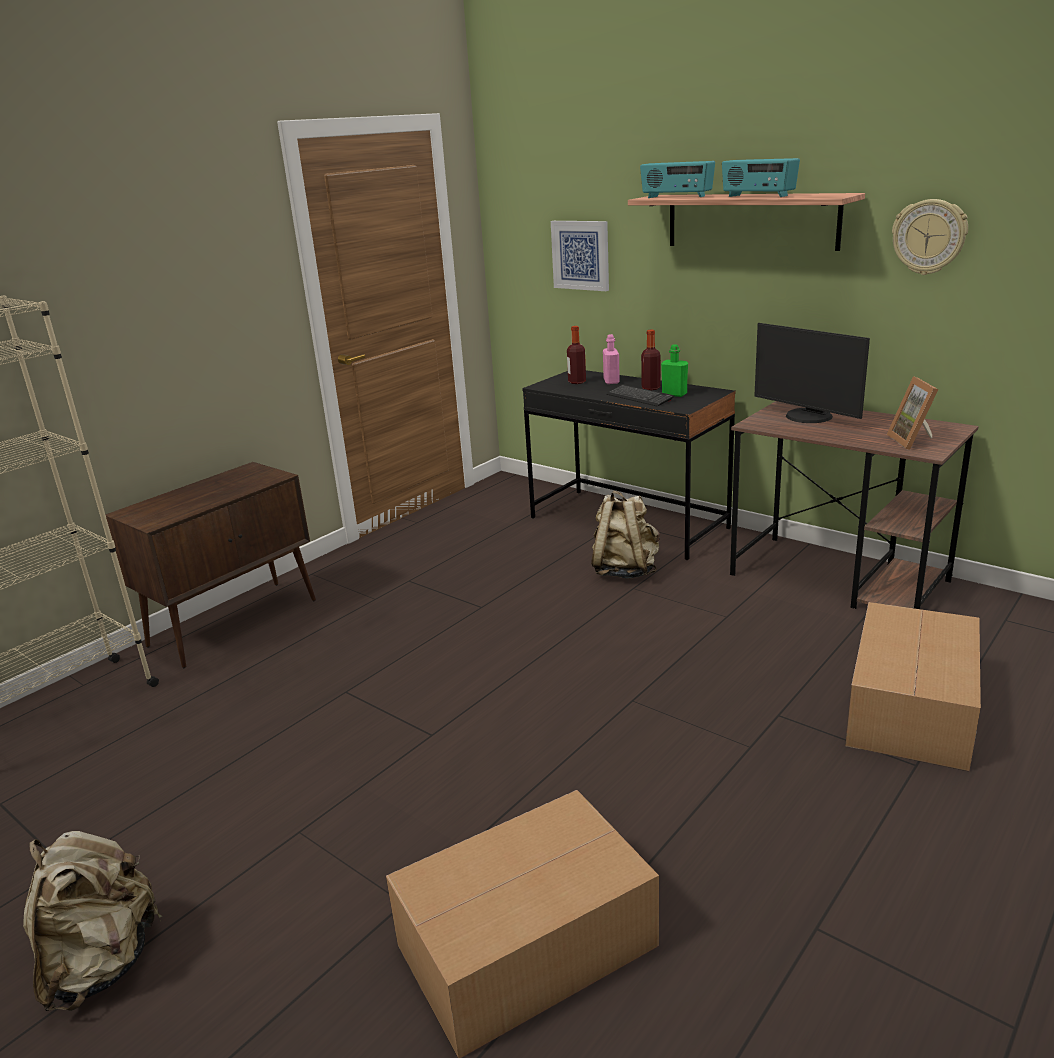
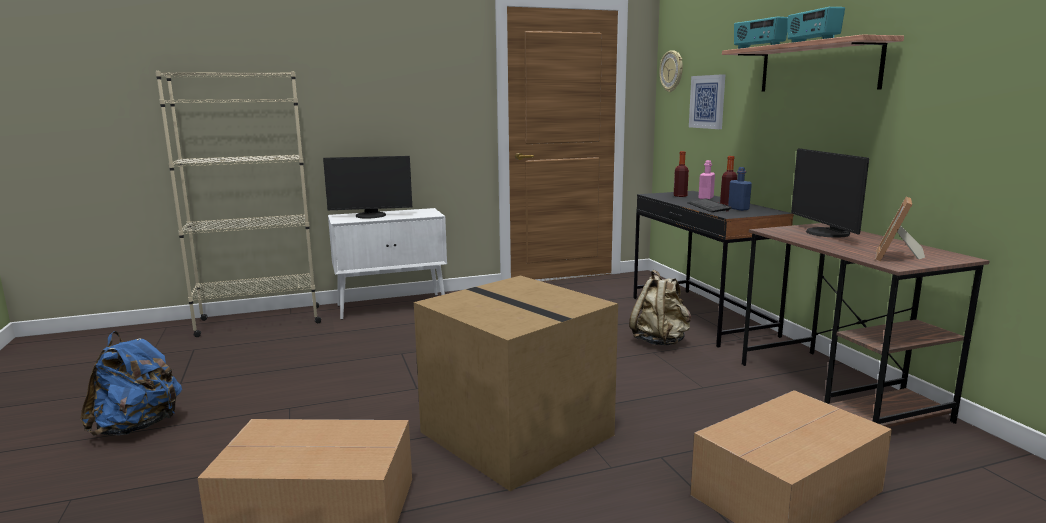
camera: 30 degrees right, 10 degrees down
beige backpack [23,831,162,1011] -> blue backpack [80,331,182,436]
brown cabinet [105,462,316,668] -> white cabinet [328,208,447,320]
green bottle [661,344,688,397] -> blue bottle [728,167,752,211]
wall clock [892,199,968,275] -> wall clock moved to [659,50,683,92]
none -> monitor [323,156,412,218]
none -> cardboard box [414,275,618,491]

